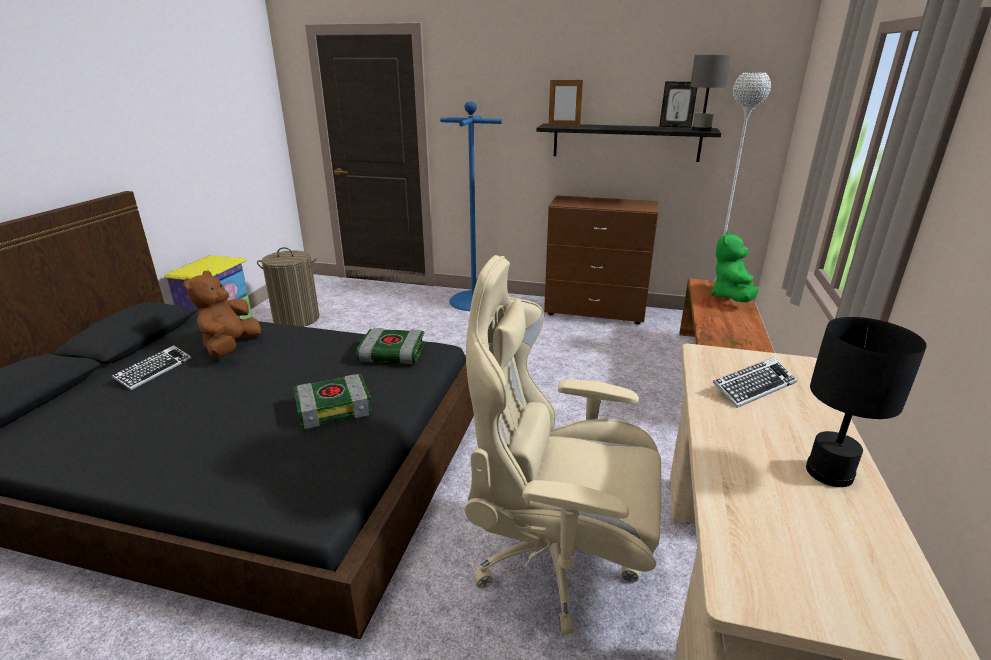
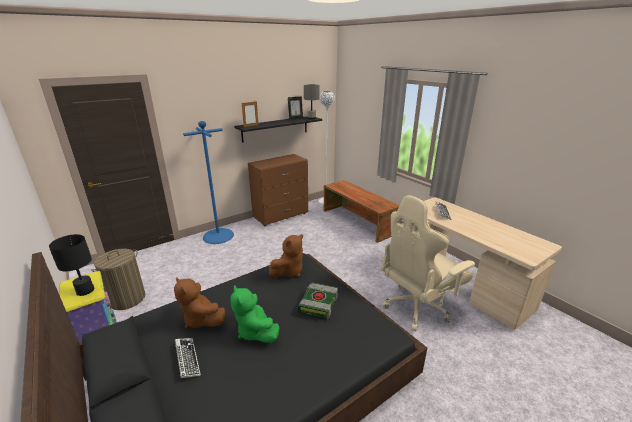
camera: 50 degrees left, 0 degrees up
book [356,328,425,364] -> brown plush toy [269,234,303,278]
green plush toy [711,231,758,303] -> green plush toy moved to [230,286,279,343]
black table lamp [806,317,927,487] -> black table lamp moved to [49,234,94,296]

